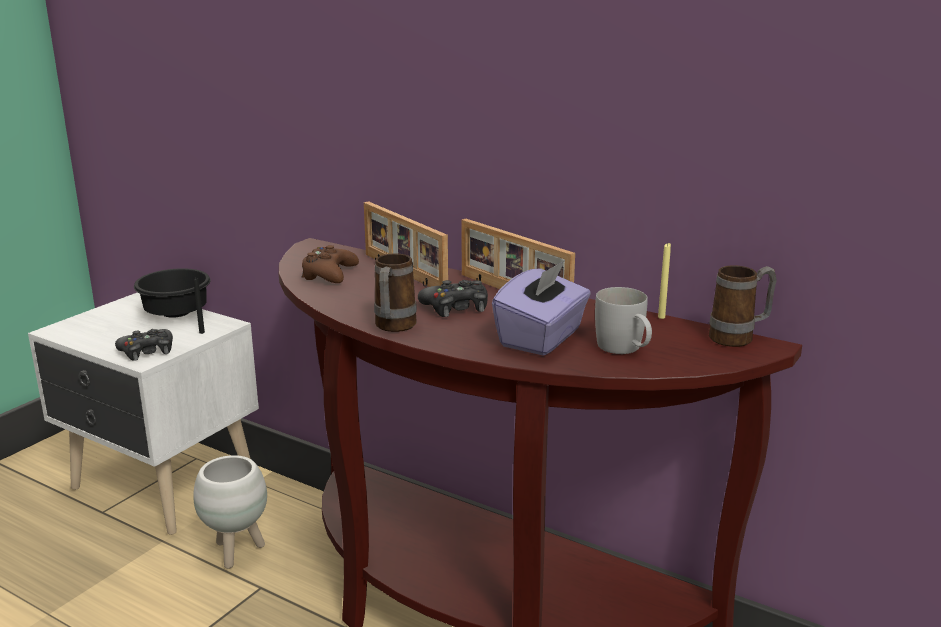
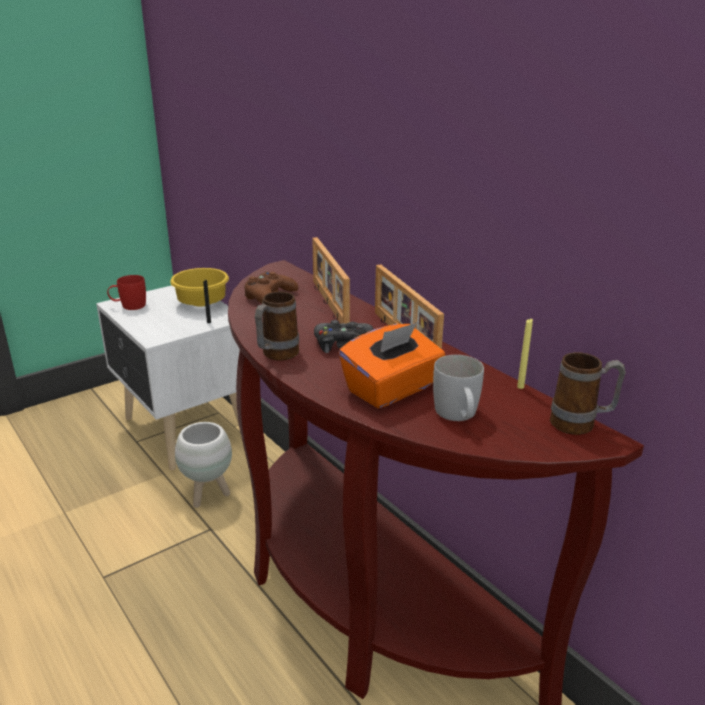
camera: 20 degrees right, 5 degrees up
black game controller [115,329,173,361] -> none
black bowl [134,268,211,318] -> yellow bowl [170,268,229,307]
purple tissue box [492,260,591,356] -> orange tissue box [339,322,445,408]
none -> red mug [107,275,146,310]

